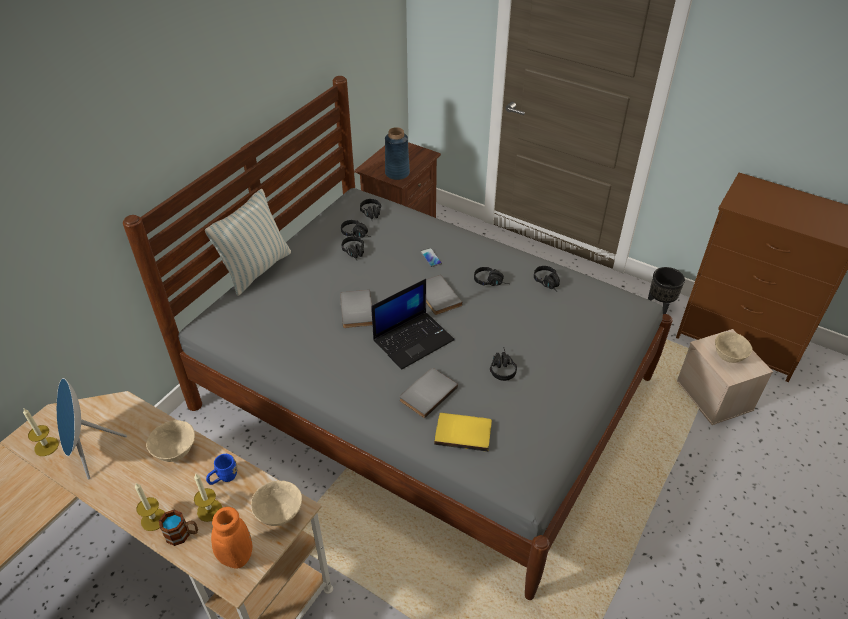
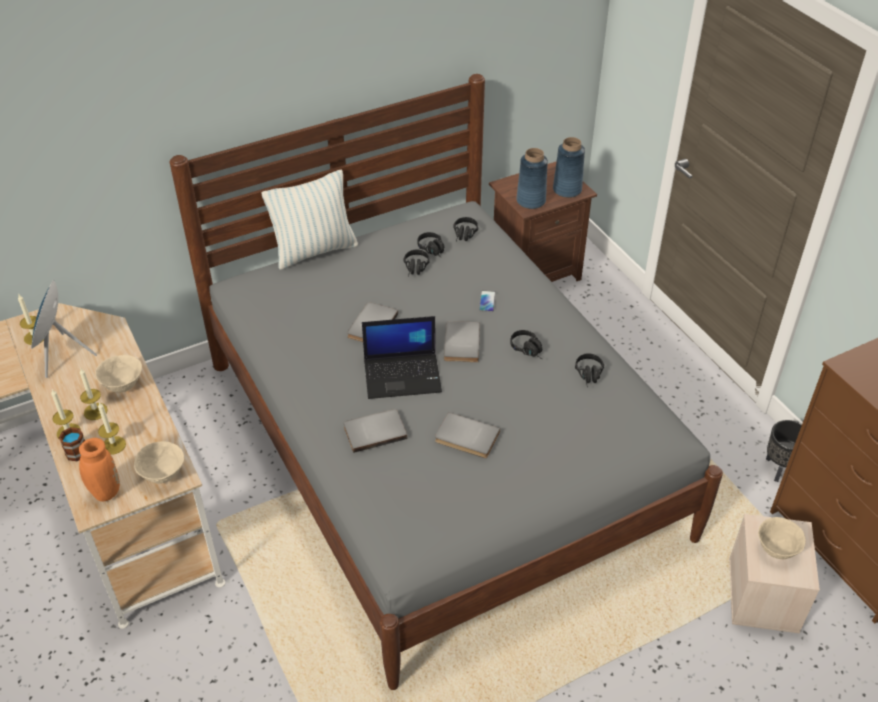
camera: 30 degrees right, 0 degrees up
blue mug [206,454,237,485] -> none
yellow book [434,413,492,452] -> none
black headphones [490,349,517,381] -> grey book [435,412,500,458]
none -> candle [80,368,108,420]
none -> blue vase [553,137,585,198]

